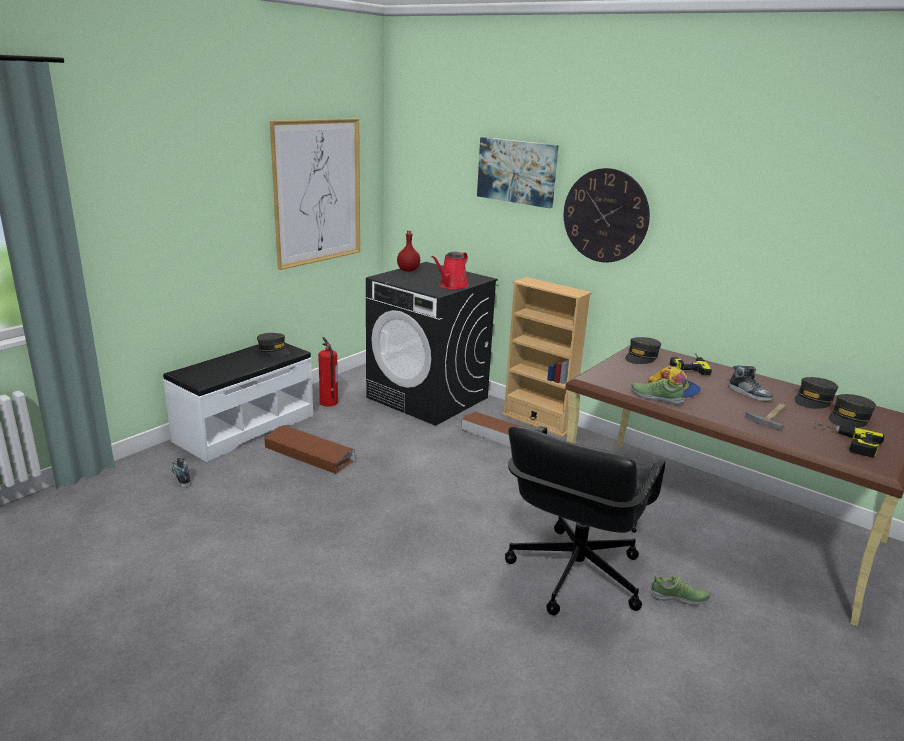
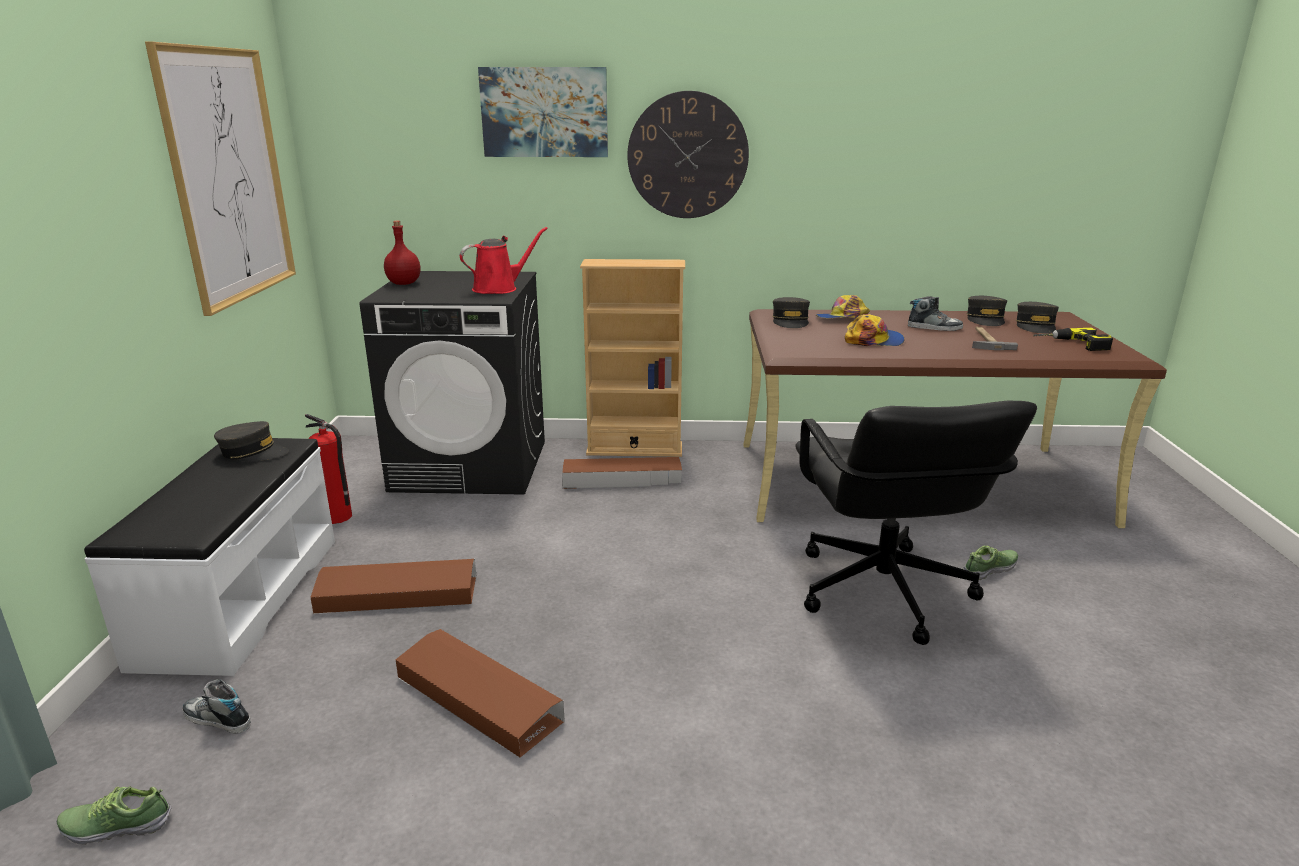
camera: 35 degrees left, 0 degrees up
red watering can [431,252,469,289] -> red watering can turned 120 degrees counterclockwise [460,227,548,294]
shoe [631,378,687,405] -> shoe moved to [57,786,172,845]
power drill [670,353,712,375] -> cap [816,295,870,318]
none -> brown storage box [396,629,565,757]

